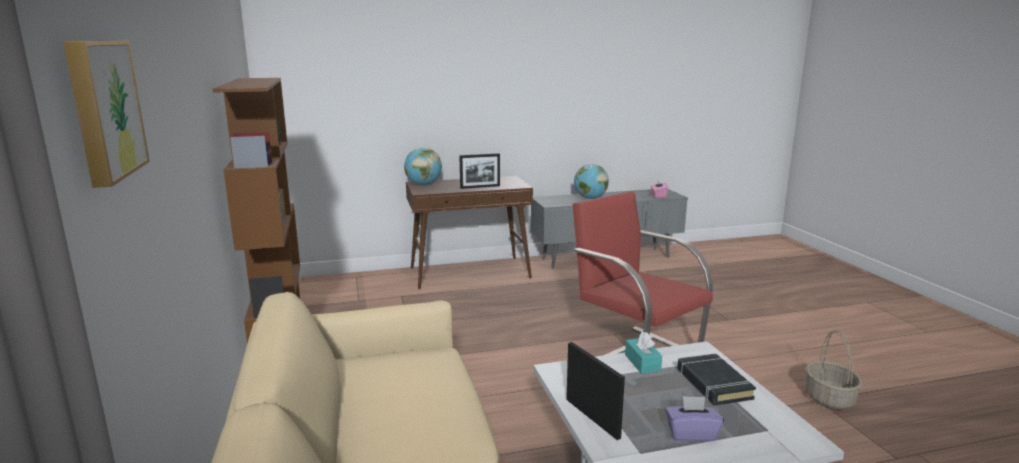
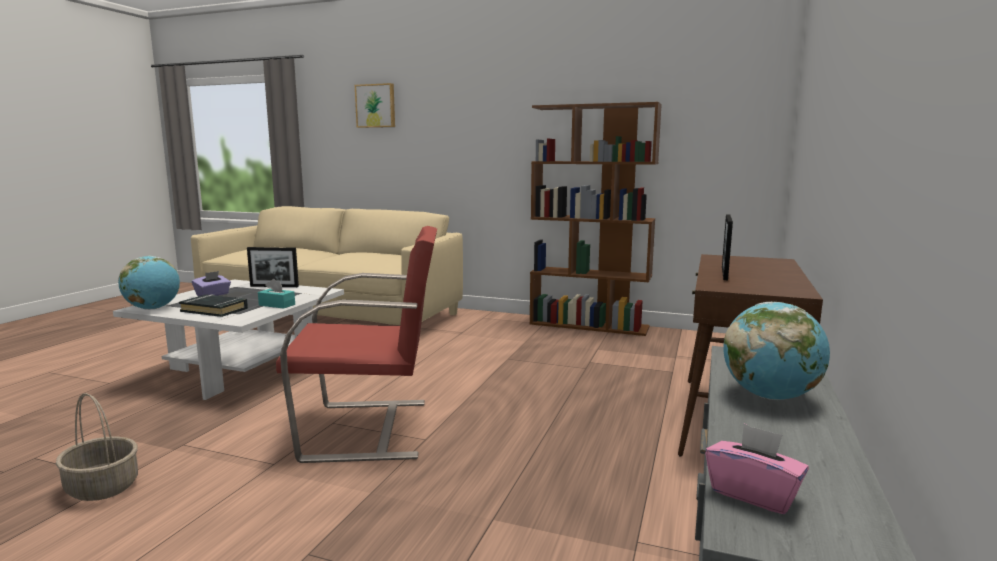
camera: 125 degrees right, 5 degrees down
globe [404,148,442,185] -> globe moved to [118,256,180,310]

